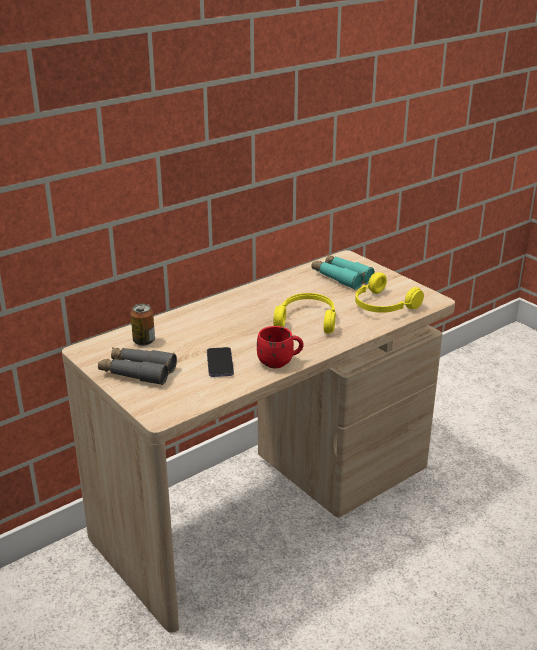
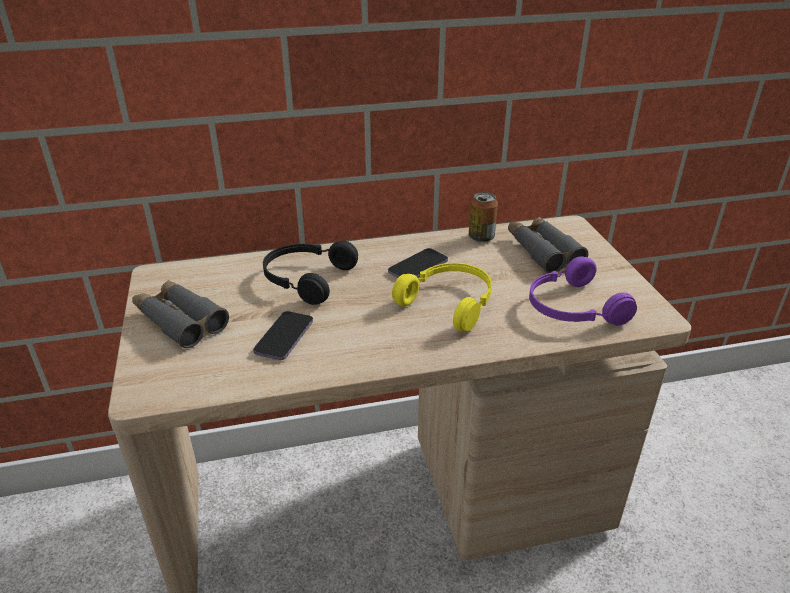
camera: 25 degrees right, 5 degrees up
can [131,304,155,346] -> can moved to [469,192,498,242]
red mug [257,326,304,368] -> none
turquoise binoculars [311,255,375,290] -> grey binoculars [508,217,588,273]
yellow headphones [355,272,424,313] -> purple headphones [529,256,637,325]
none -> black headphones [263,241,358,305]
none -> phone [388,248,448,278]

